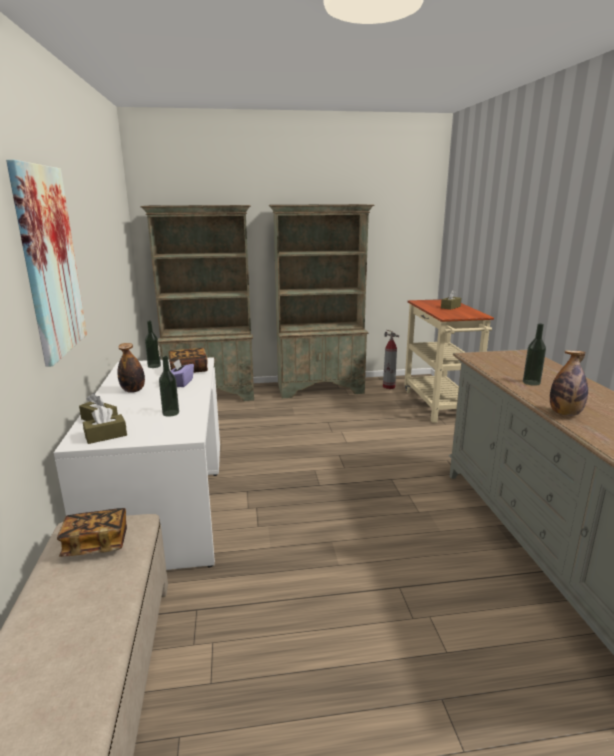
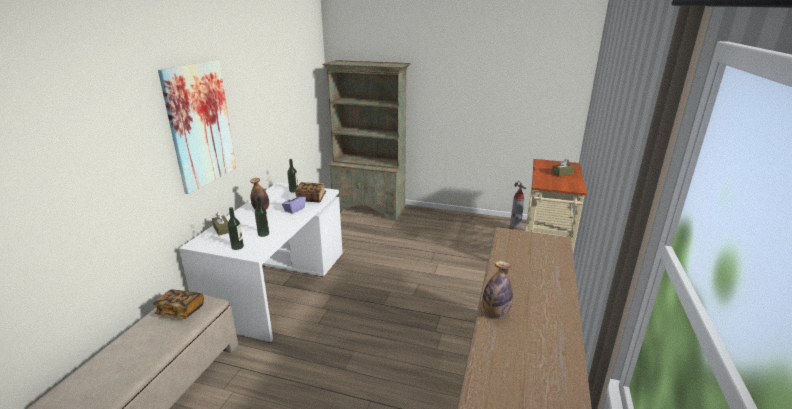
camera: 25 degrees right, 5 degrees up
brown tissue box [83,406,127,444] -> none
green bookcase [268,204,374,398] -> none
bottle [523,323,546,386] -> bottle moved to [227,207,244,250]

